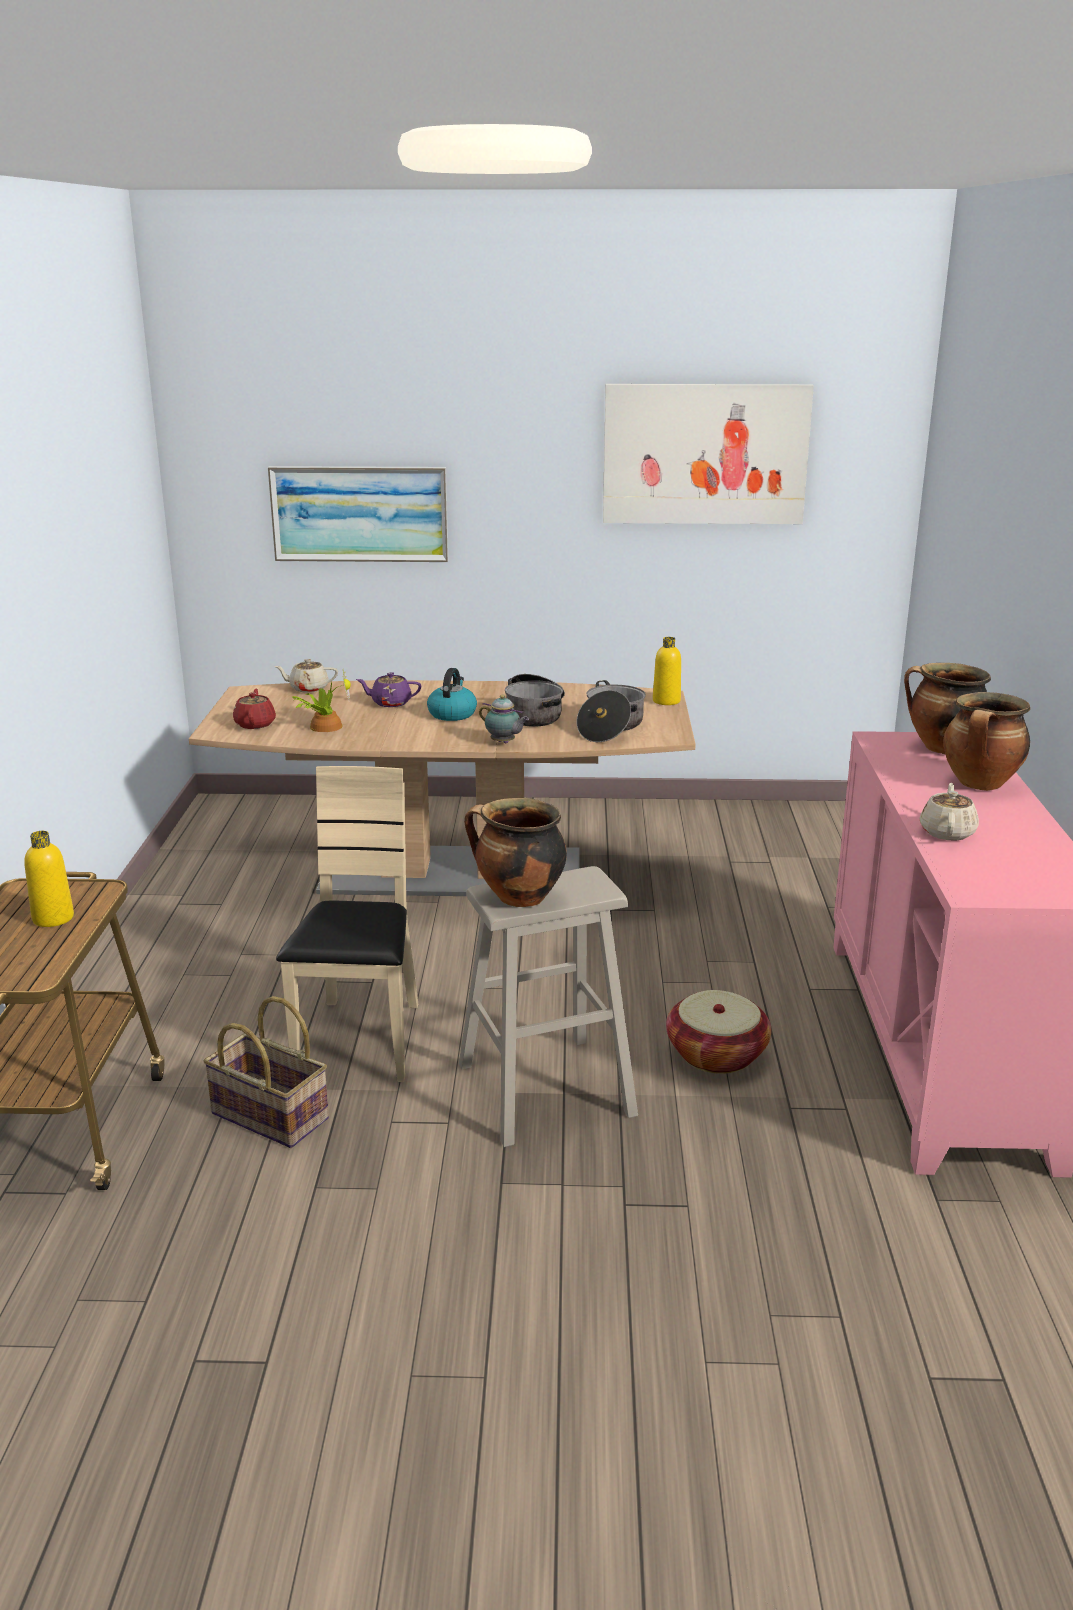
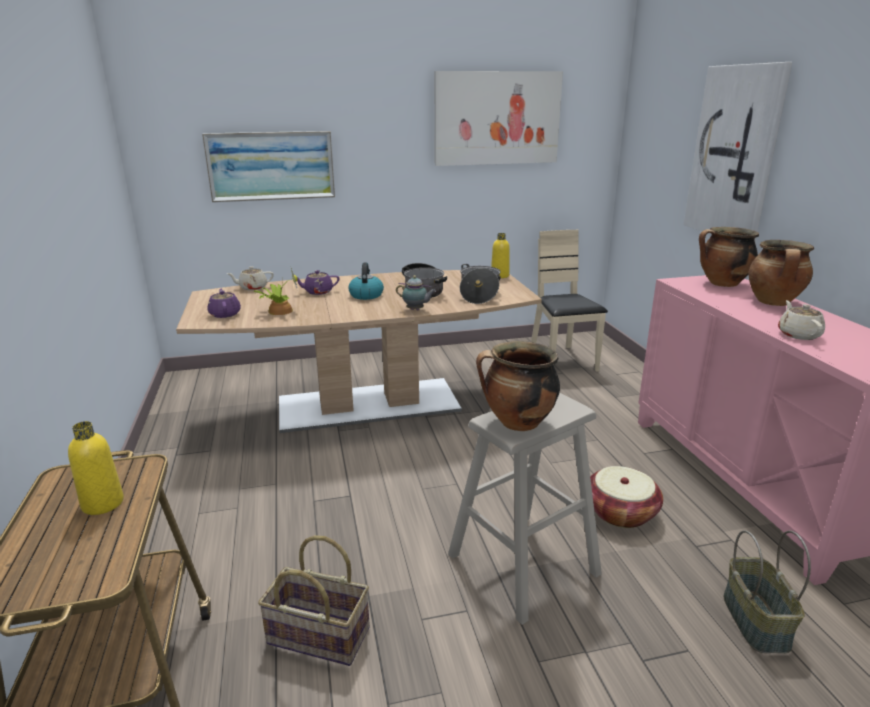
camera: 15 degrees left, 0 degrees up
red teapot [233,689,276,729] -> purple teapot [207,289,241,318]
beige chair [276,766,418,1082] -> beige chair moved to [531,230,608,372]
none -> picture [683,62,792,242]
none -> basket [724,530,811,653]

